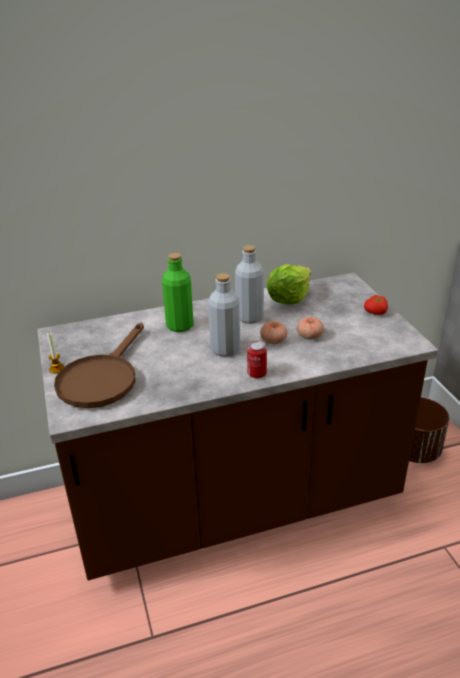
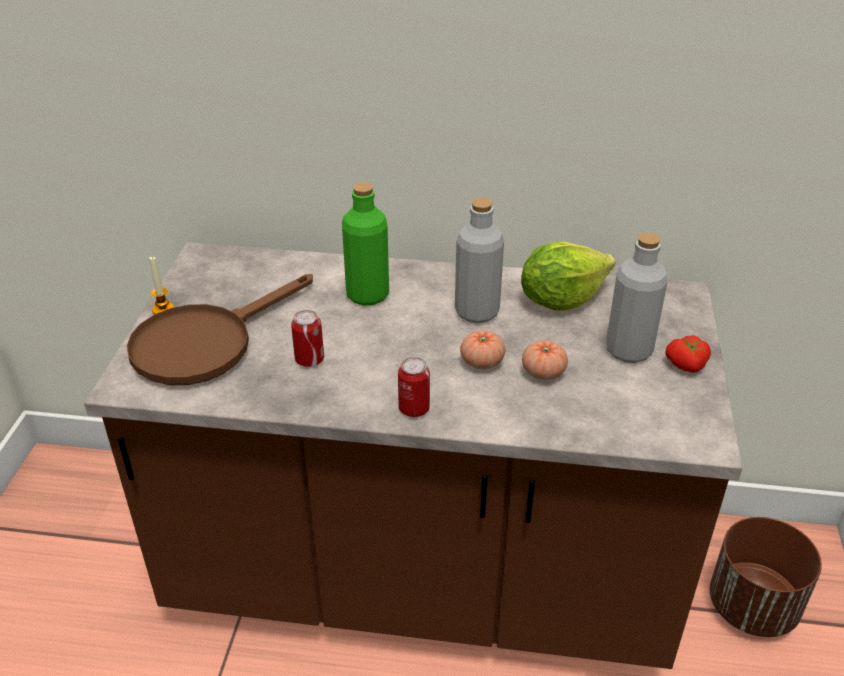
camera: 25 degrees right, 5 degrees up
grey bottle [208,273,240,357] -> grey bottle moved to [606,233,668,363]
none -> can [291,310,324,367]

